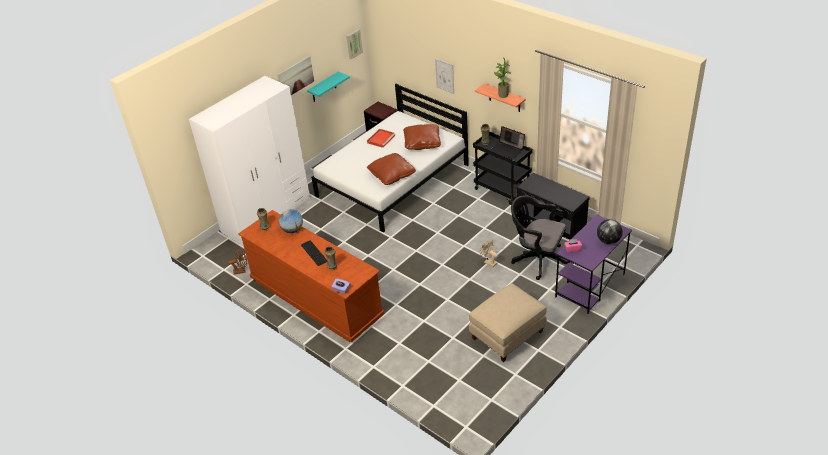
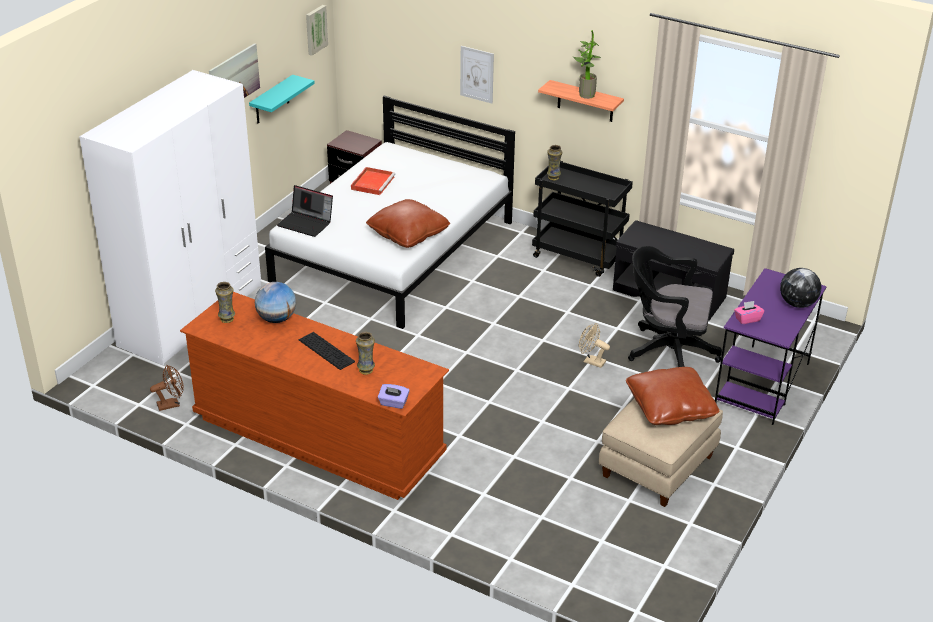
camera: 15 degrees left, 5 degrees down
brown pillow [403,124,441,150] -> brown pillow moved to [626,367,719,425]
laptop [491,126,525,160] -> laptop moved to [277,185,333,237]

